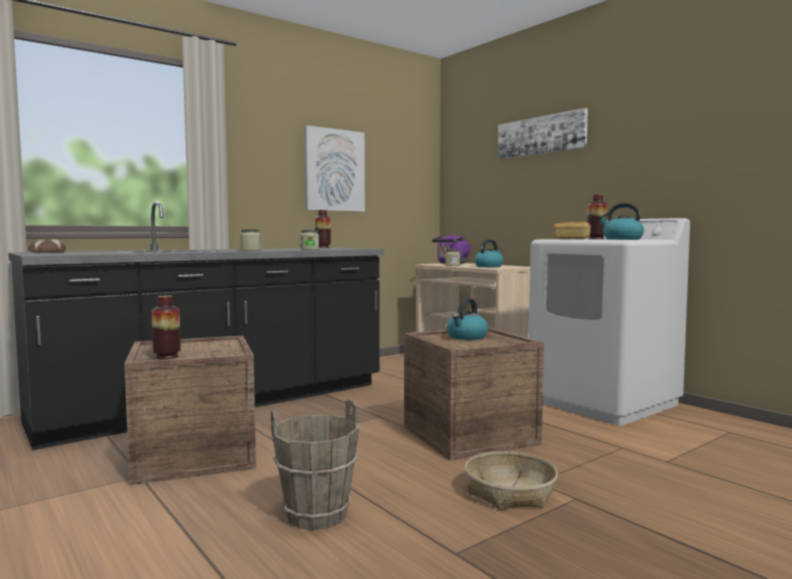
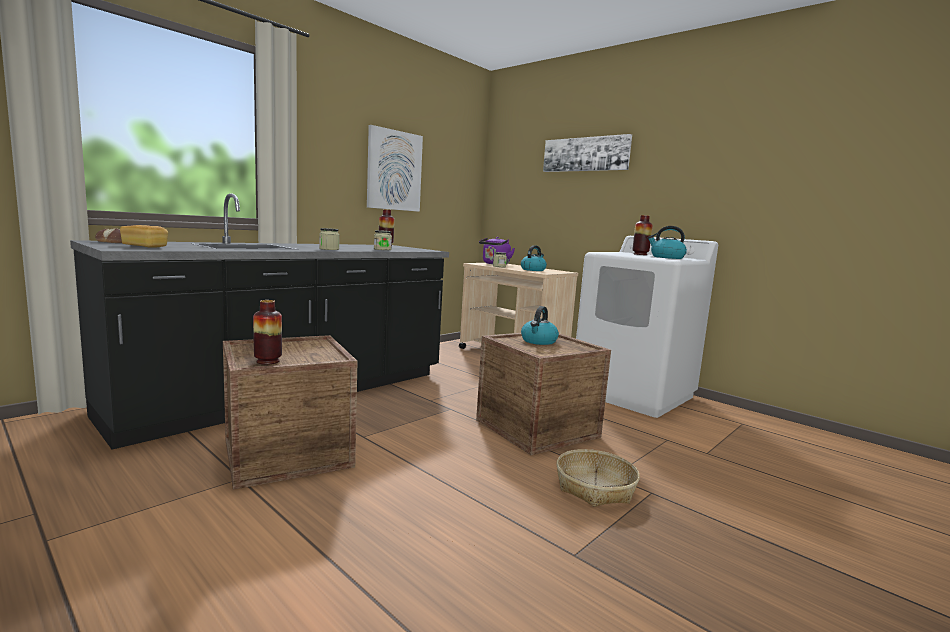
camera: 10 degrees left, 5 degrees up
brown bucket [271,399,359,530] -> none
bread [553,222,591,239] -> bread moved to [120,225,168,248]

